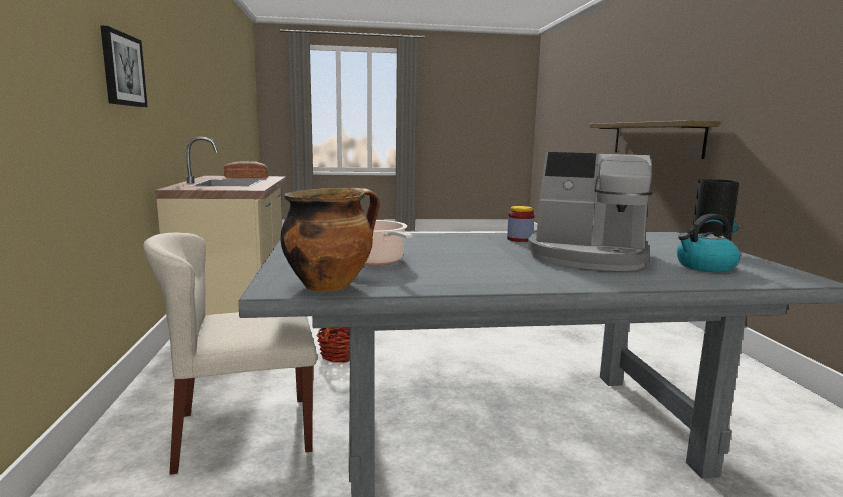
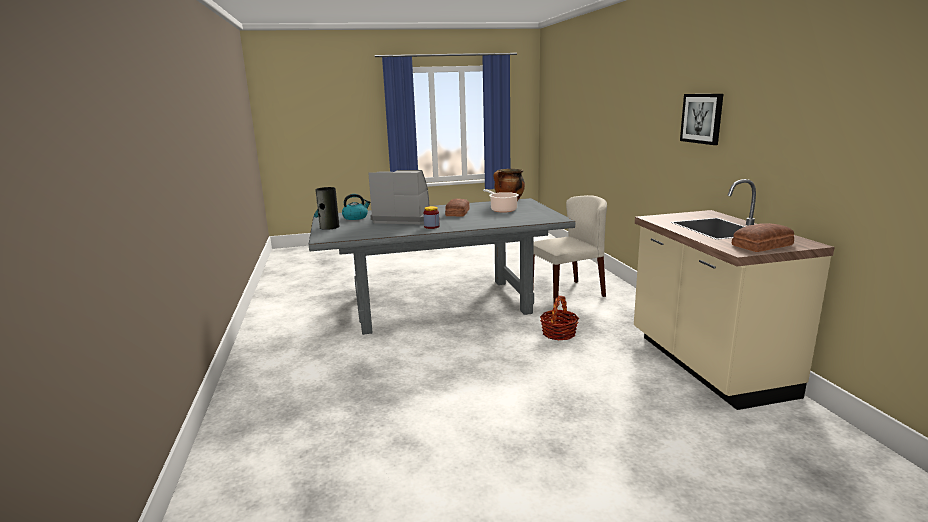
camera: 175 degrees right, 5 degrees up
shelf [590,120,719,159] -> none
none -> bread [445,198,470,216]

